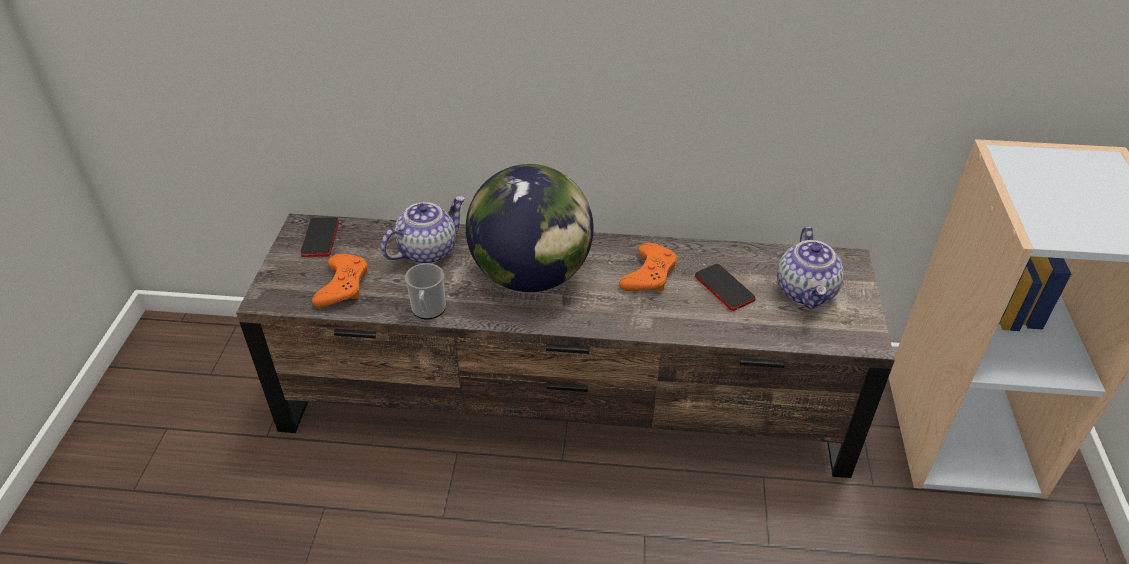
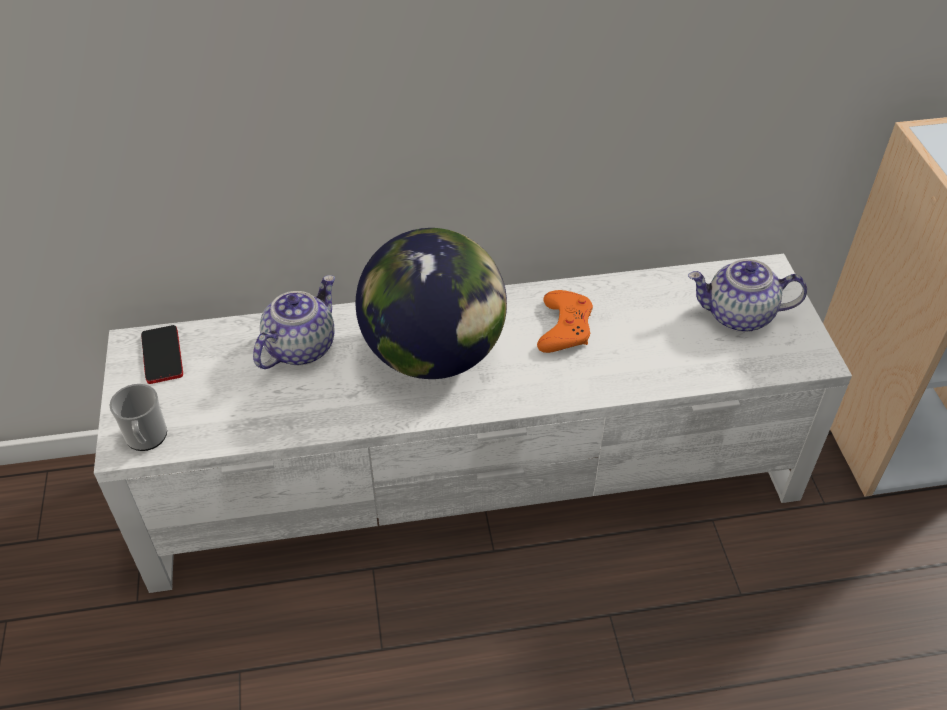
camera: 15 degrees left, 5 degrees up
brown tv stand [236,214,895,478] -> white tv stand [94,254,852,593]
orange game controller [312,254,368,307] -> none
mug [405,263,446,320] -> mug moved to [109,384,167,451]
phone [695,264,755,311] -> none
teapot [777,227,844,309] -> teapot turned 105 degrees clockwise [688,259,807,332]

